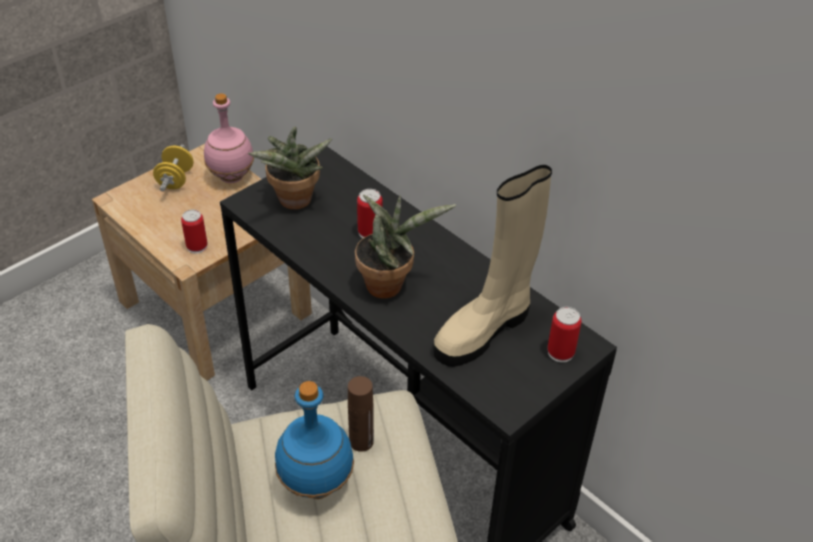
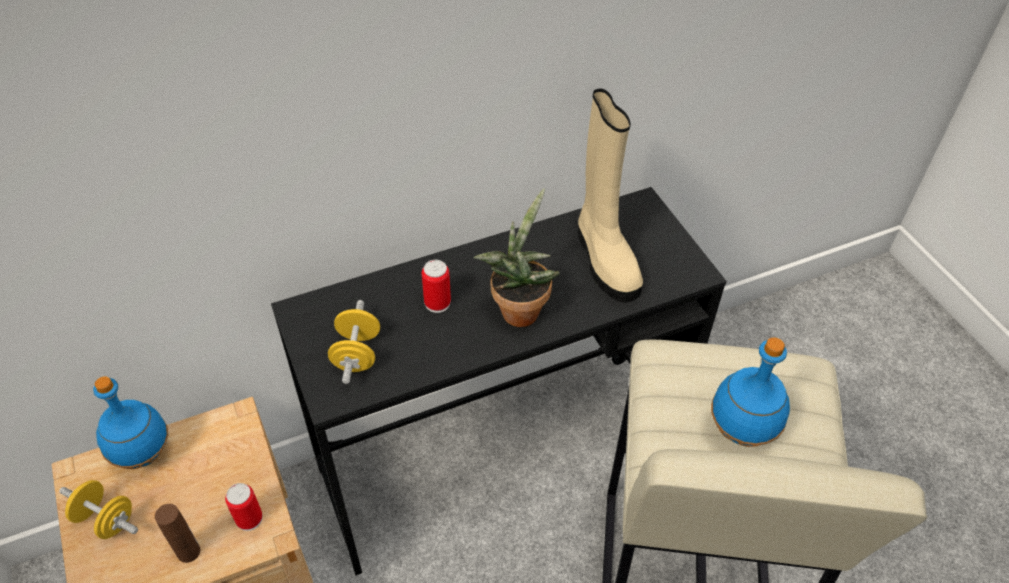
camera: 70 degrees left, 5 degrees up
pink bottle [204,94,254,183] -> blue bottle [93,376,168,469]
potted plant [248,127,332,209] -> yellow dumbbell [328,300,380,384]
brown bottle [348,376,374,452] -> brown bottle moved to [155,504,200,563]
can [547,307,582,362] -> none

